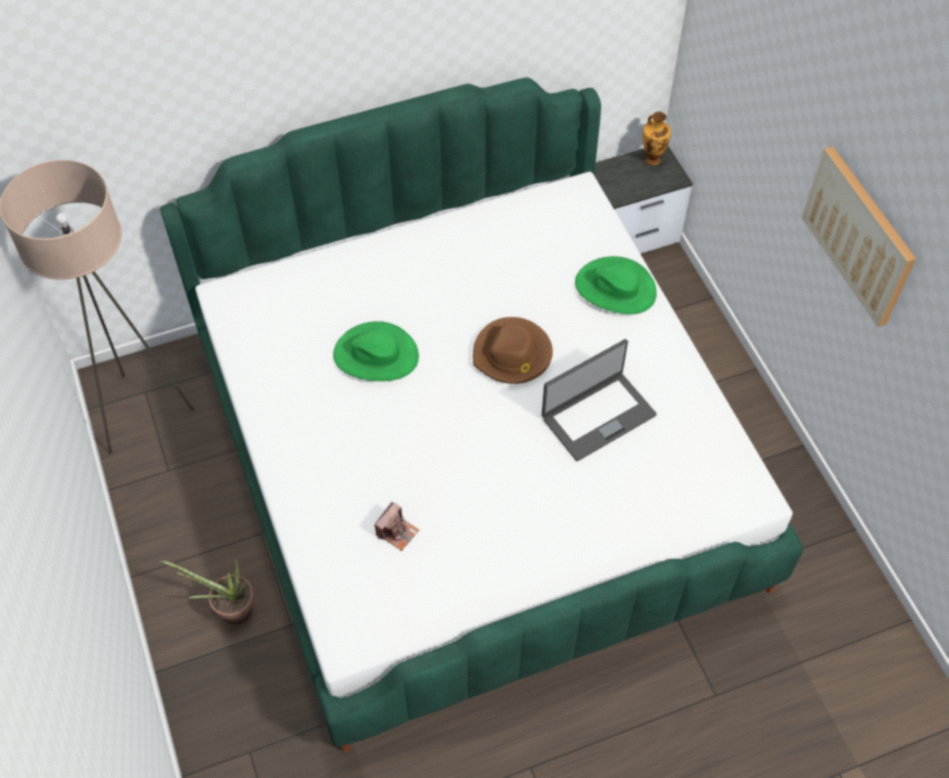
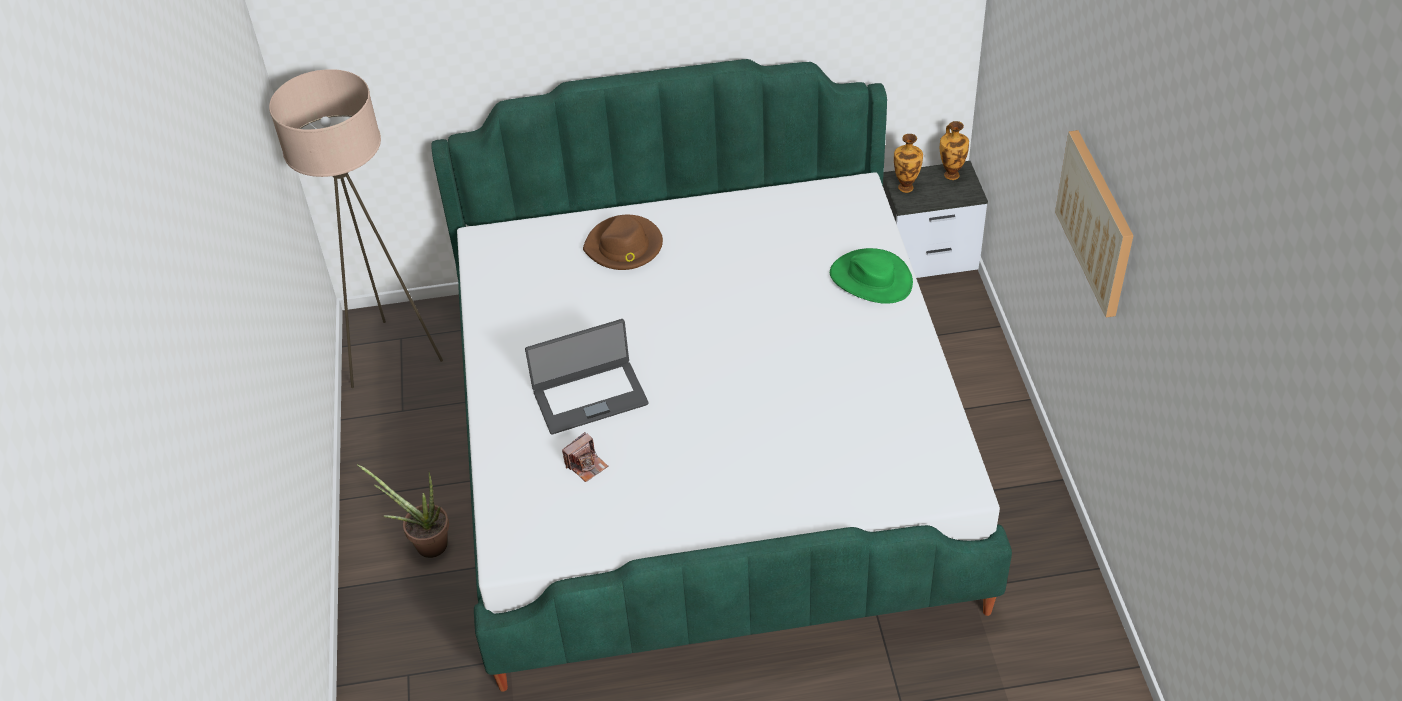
camera: 15 degrees right, 10 degrees down
green hat [333,321,419,381] -> none
brown hat [473,317,553,384] -> brown hat moved to [583,215,663,270]
laptop [542,339,657,461] -> laptop moved to [525,319,649,435]
none -> vase [894,134,923,193]

